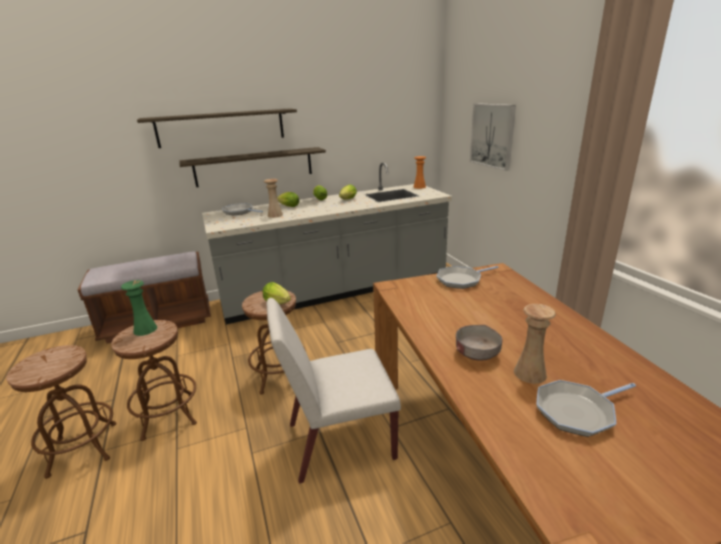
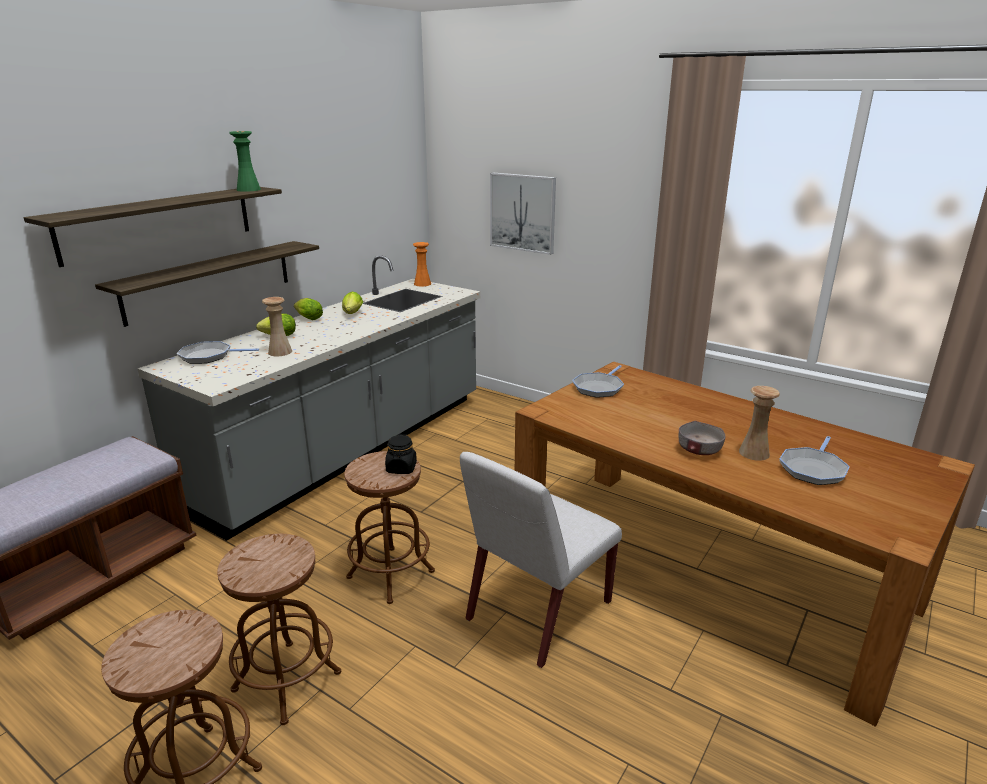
camera: 35 degrees left, 0 degrees up
green vase [121,280,157,336] -> green vase moved to [229,131,261,192]
lettuce [262,282,291,304] -> black jar [385,434,417,474]

